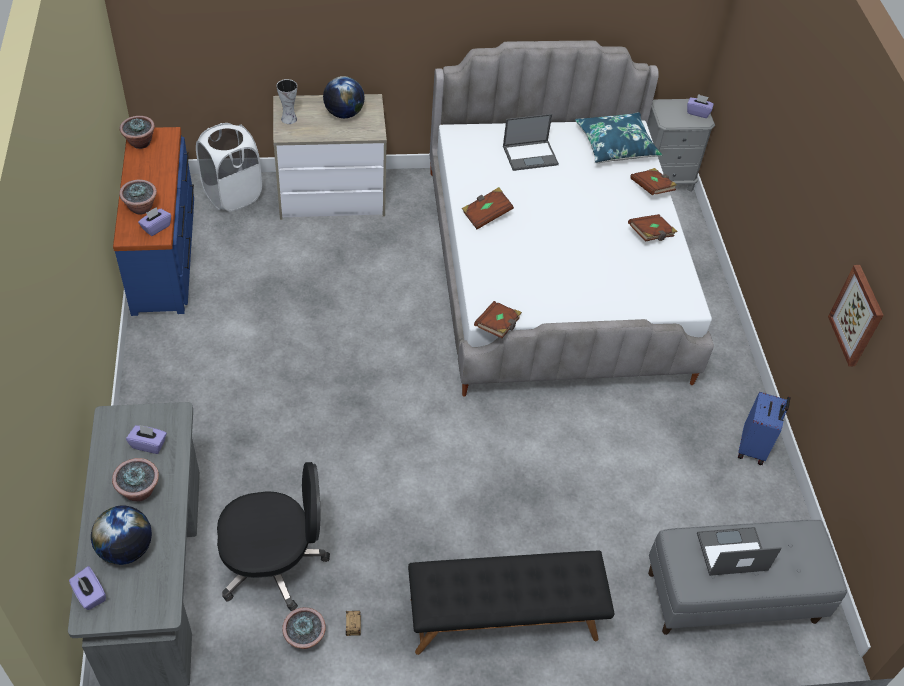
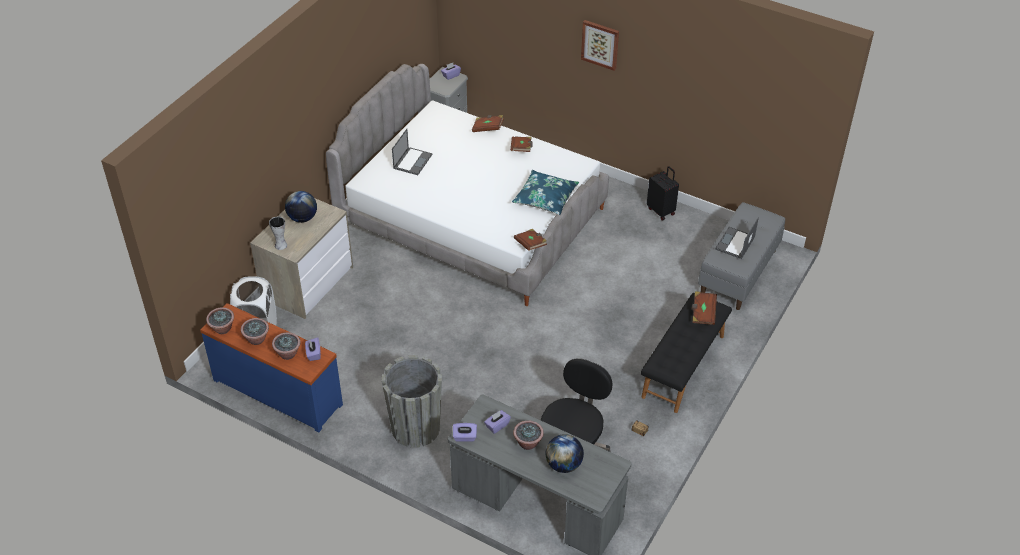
camera: 50 degrees left, 5 degrees down
purple tissue box [69,566,106,610] -> purple tissue box moved to [453,423,477,442]
potted plant [282,607,326,649] -> potted plant moved to [241,318,269,345]
brown book [462,187,514,229] -> brown book moved to [692,291,717,325]
blue pillow [575,112,662,163] -> blue pillow moved to [512,170,579,215]
blue suitcase [738,392,790,465] -> black suitcase [647,166,679,221]
picture [828,265,884,367] -> picture moved to [581,20,619,71]
none -> grey planter [382,355,442,448]

